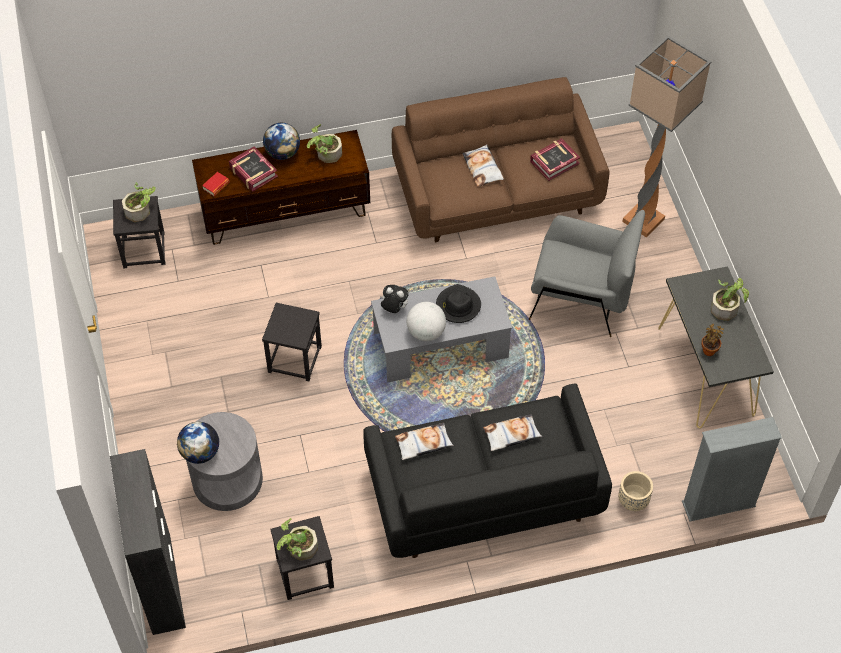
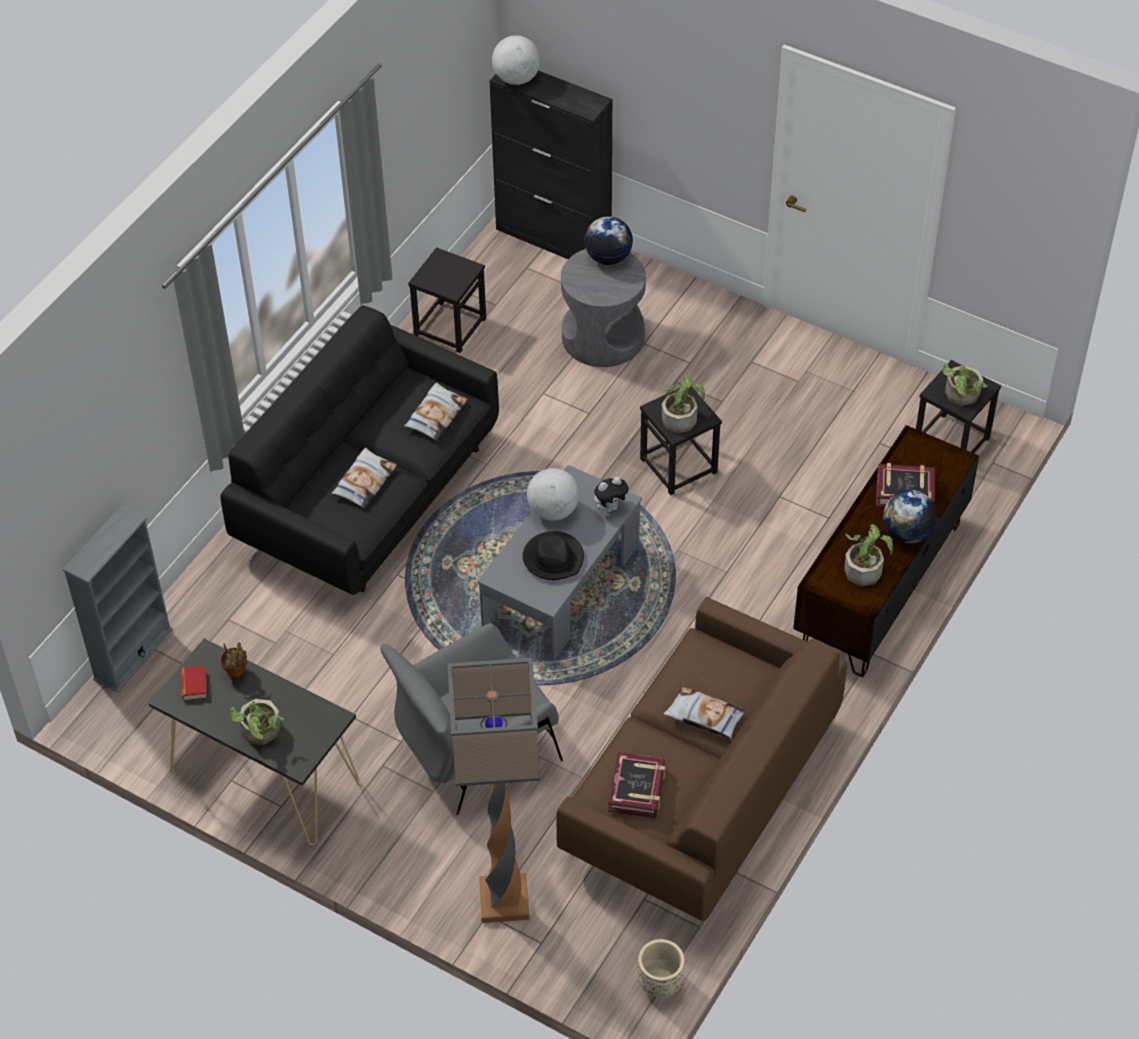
camera: 135 degrees right, 5 degrees down
book [202,172,230,196] -> book moved to [181,665,207,701]
potted plant [277,518,318,561] -> potted plant moved to [661,375,705,433]
beige planter [618,471,653,511] -> beige planter moved to [638,939,685,998]
none -> globe [492,35,540,85]

